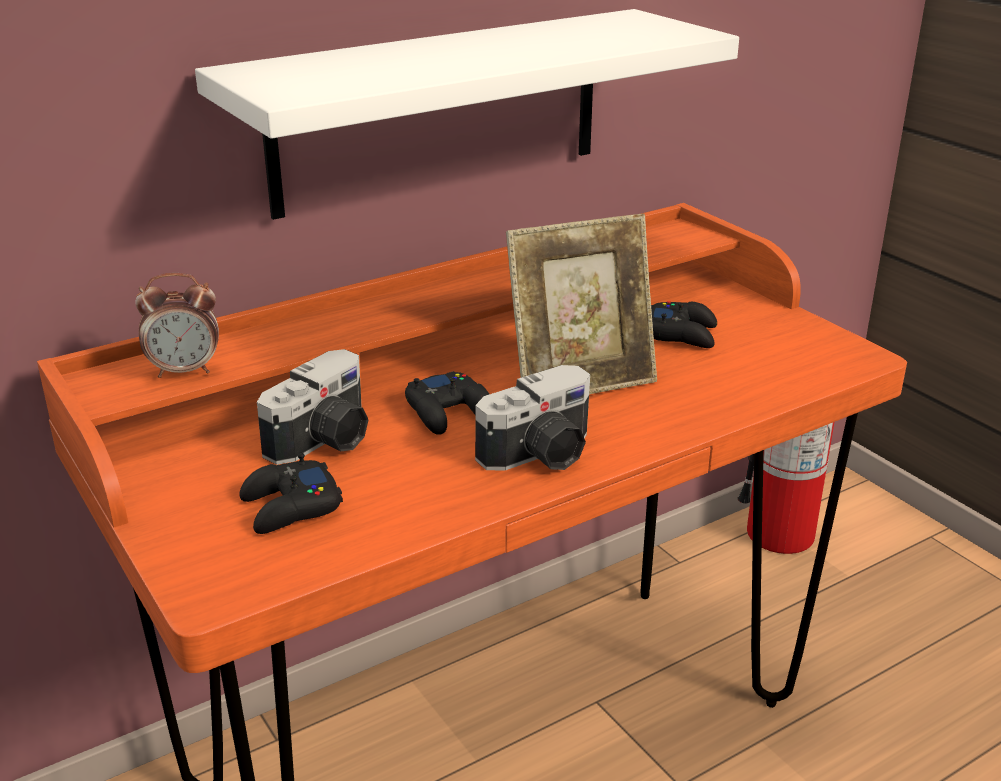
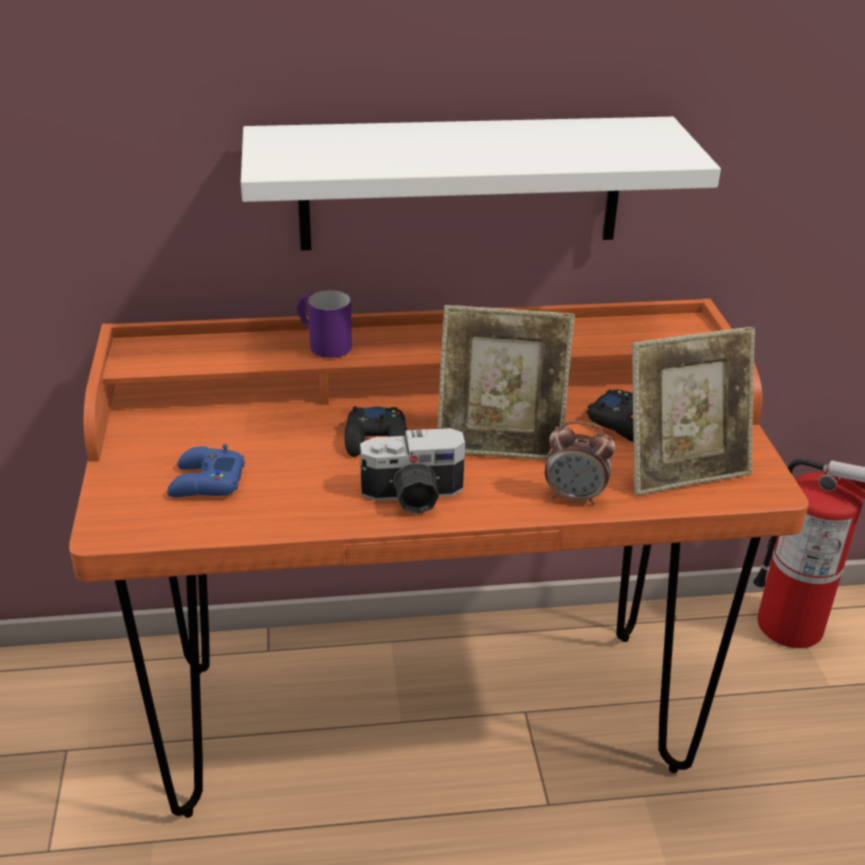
camera: 25 degrees right, 5 degrees up
alarm clock [135,273,219,378] -> alarm clock moved to [545,421,615,505]
black game controller [239,453,343,534] -> blue game controller [167,444,245,497]
camera [257,349,369,465] -> none
none -> purple mug [296,290,352,358]
none -> picture frame [632,327,755,496]

